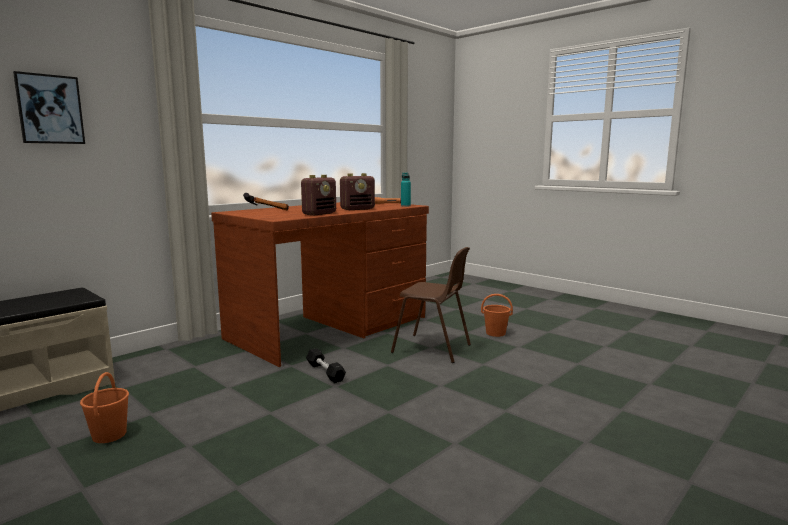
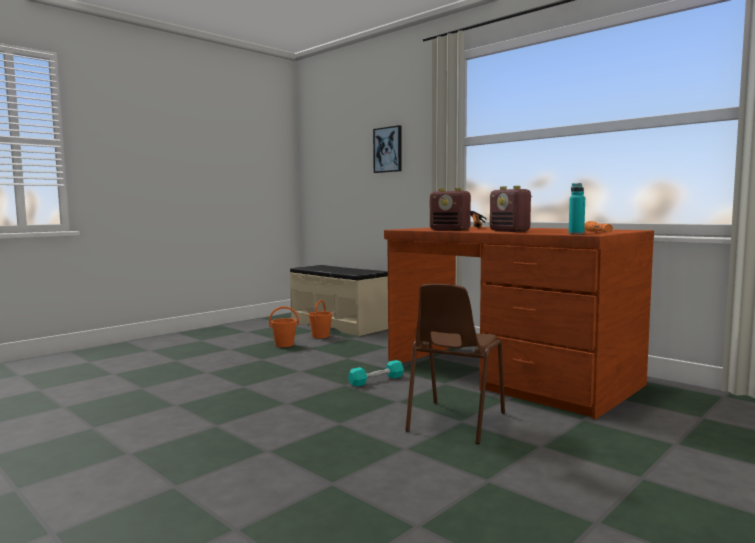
camera: 90 degrees right, 5 degrees down
black dumbbell [306,348,346,383] -> turquoise dumbbell [348,360,404,387]
orange bucket [481,294,513,337] -> orange bucket moved to [308,300,332,338]

